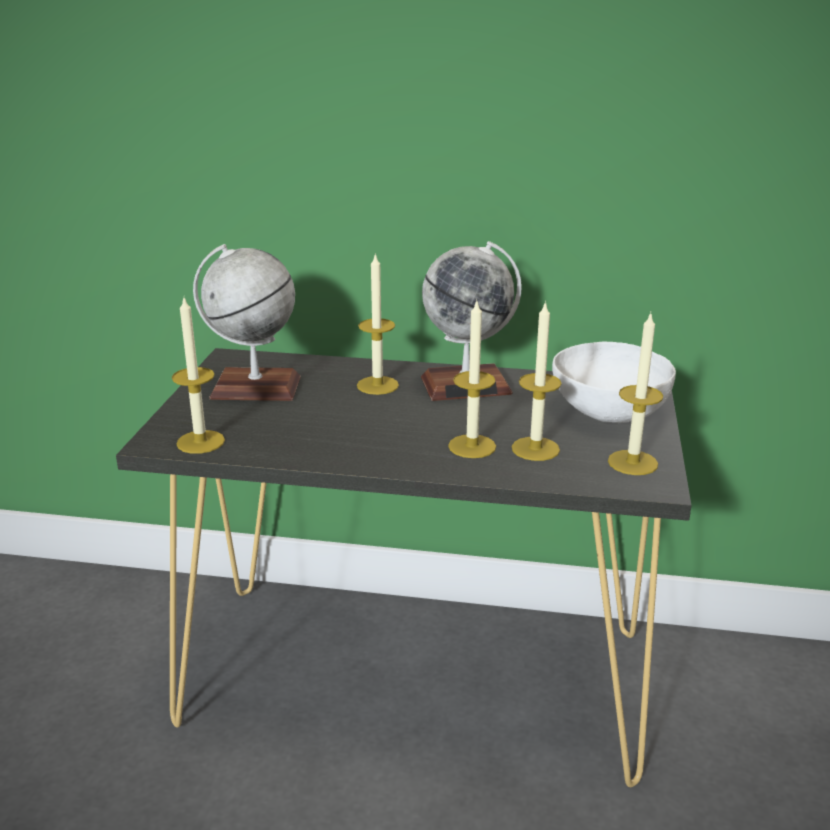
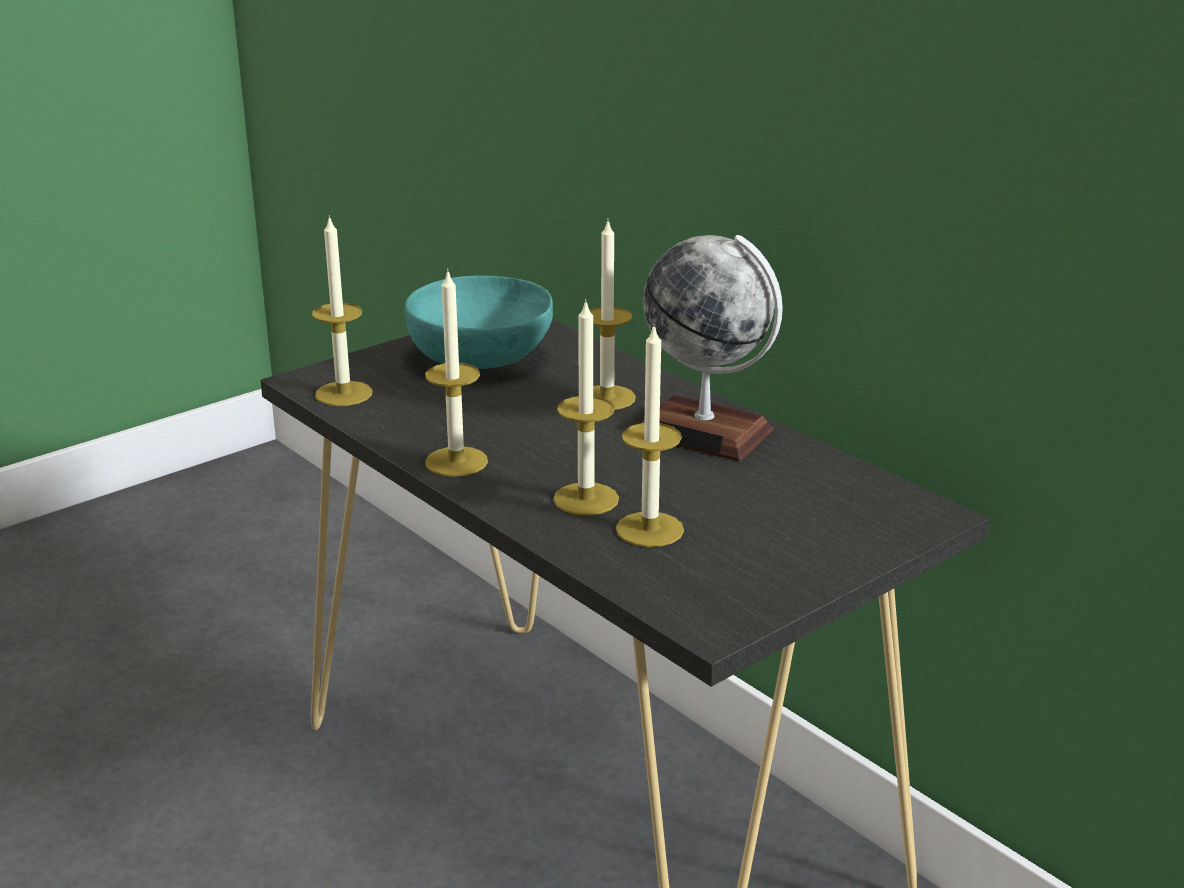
camera: 40 degrees right, 0 degrees up
globe [193,244,301,401] -> turquoise bowl [404,275,553,369]
white bowl [552,341,676,423] -> none
candle [608,311,663,475] -> candle moved to [425,269,488,477]

